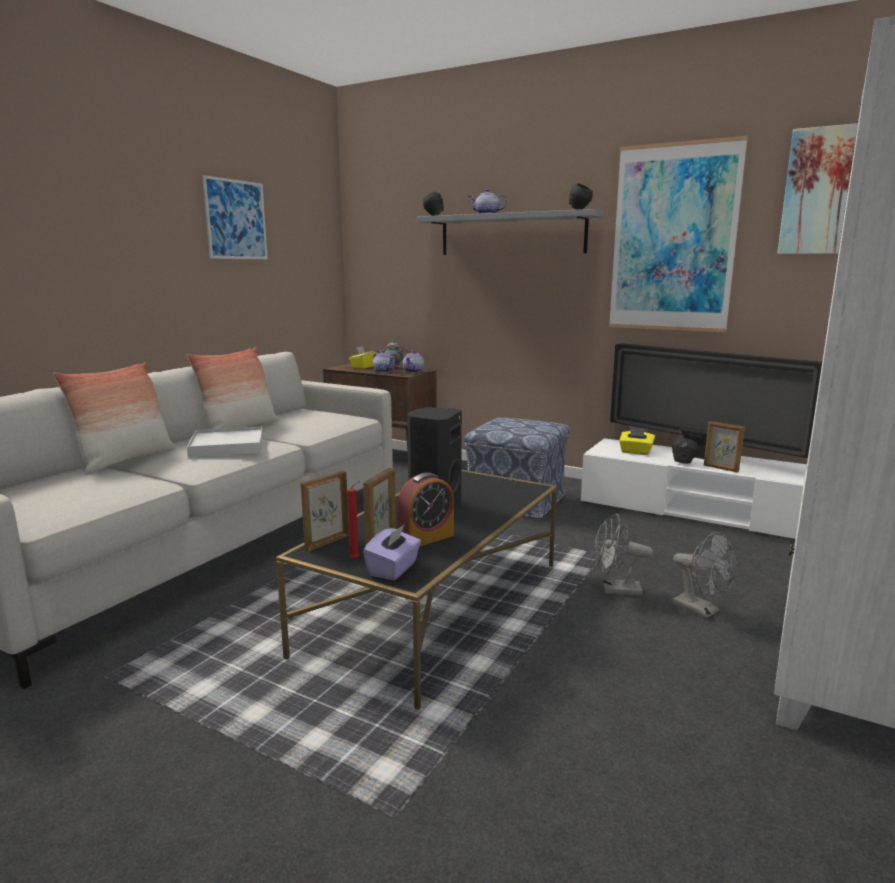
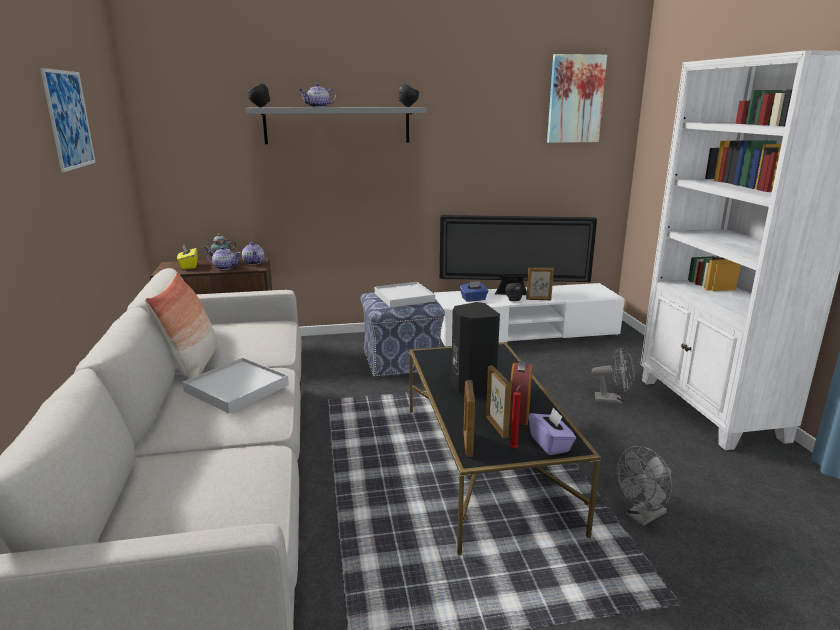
camera: 40 degrees left, 5 degrees up
pillow [53,362,175,475] -> none
grey fan [594,513,653,596] -> grey fan moved to [617,446,672,526]
picture [609,136,748,332] -> none
yellow tissue box [619,428,655,455] -> blue tissue box [460,281,488,302]
none -> white tray [375,282,435,308]

